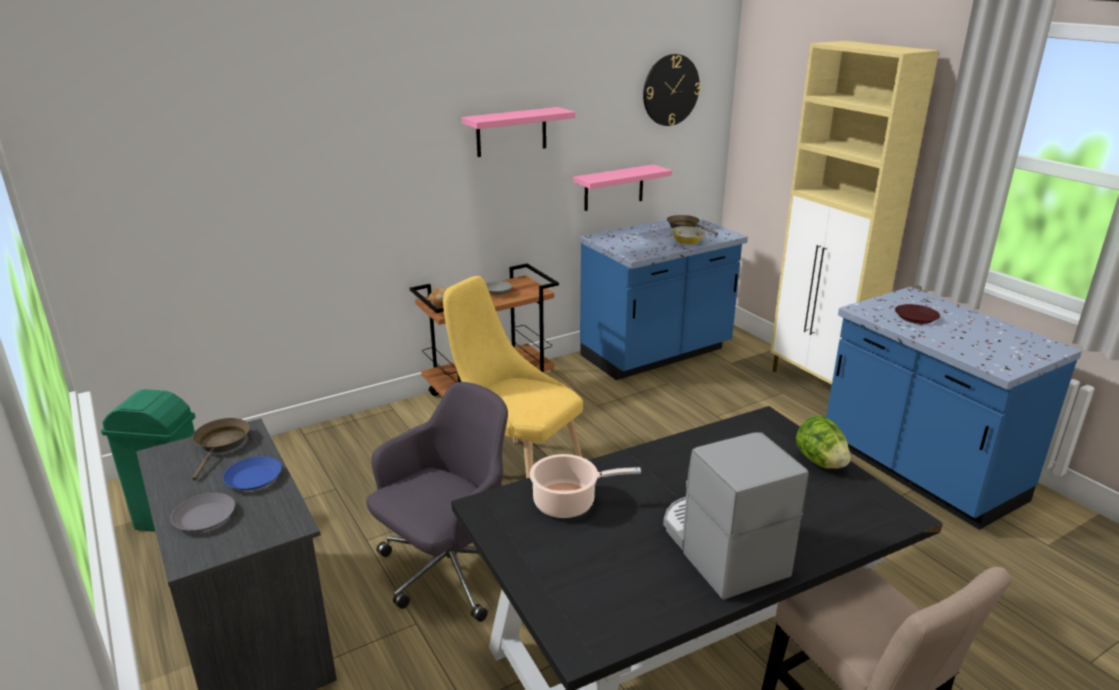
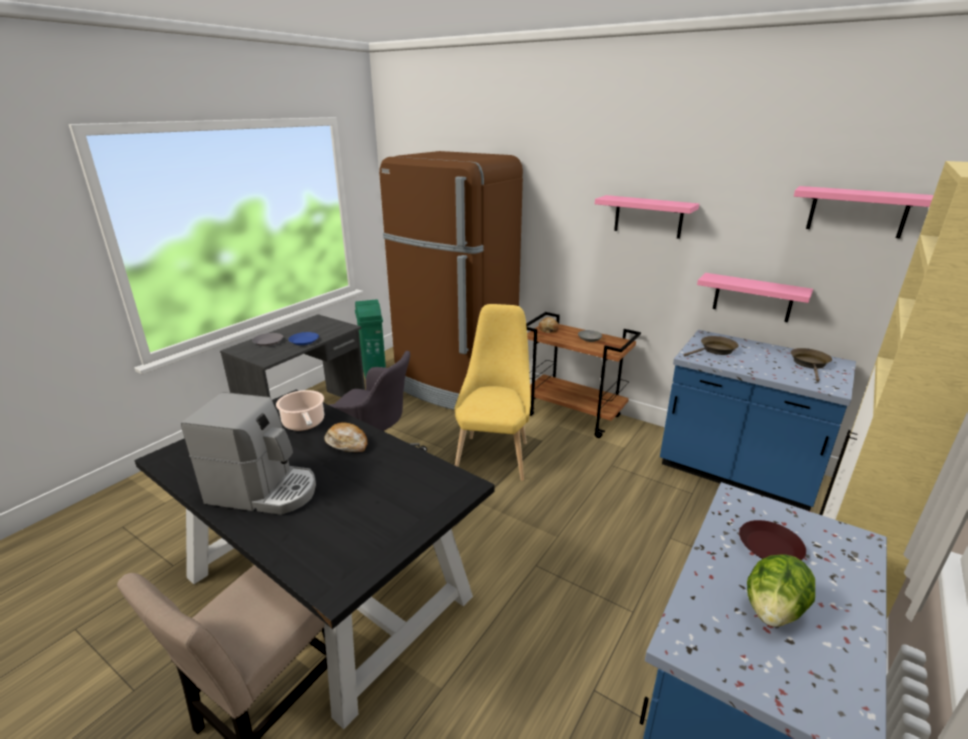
camera: 65 degrees right, 0 degrees up
brown frying pan [192,418,250,481] -> brown frying pan moved to [684,336,738,356]
wall clock [643,54,701,126] -> pink shelf [794,186,934,238]
coffee machine [663,432,809,599] -> coffee machine turned 60 degrees clockwise [181,392,316,515]
bowl [671,226,705,245] -> none
lettuce [796,416,850,469] -> lettuce moved to [747,554,815,627]
none -> bread [324,422,368,452]
none -> brown fridge [379,151,523,410]

